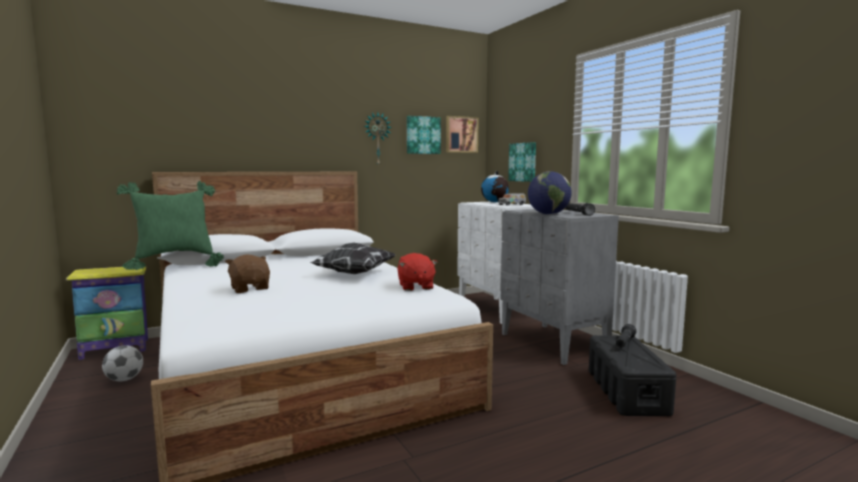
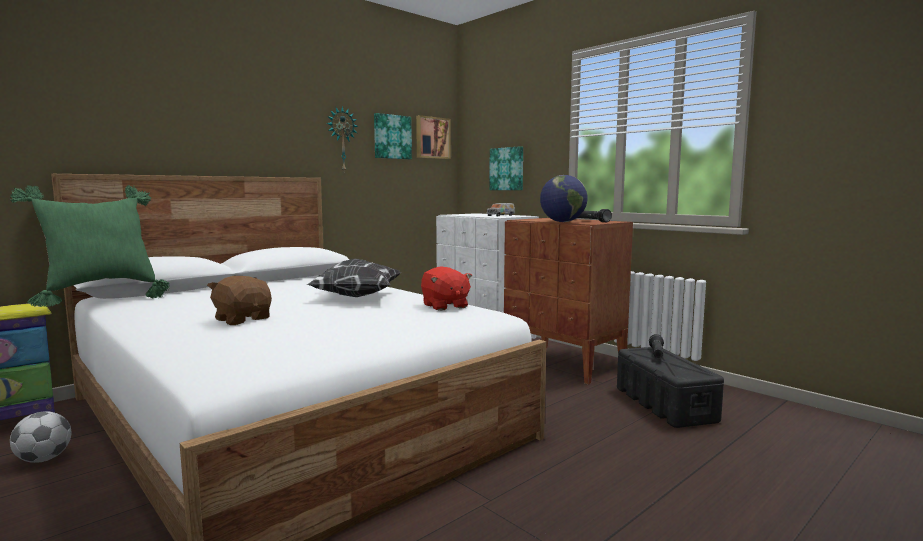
camera: 15 degrees left, 0 degrees up
globe [481,171,509,202] -> none
grey dresser [501,209,619,365] -> brown dresser [504,218,633,385]

